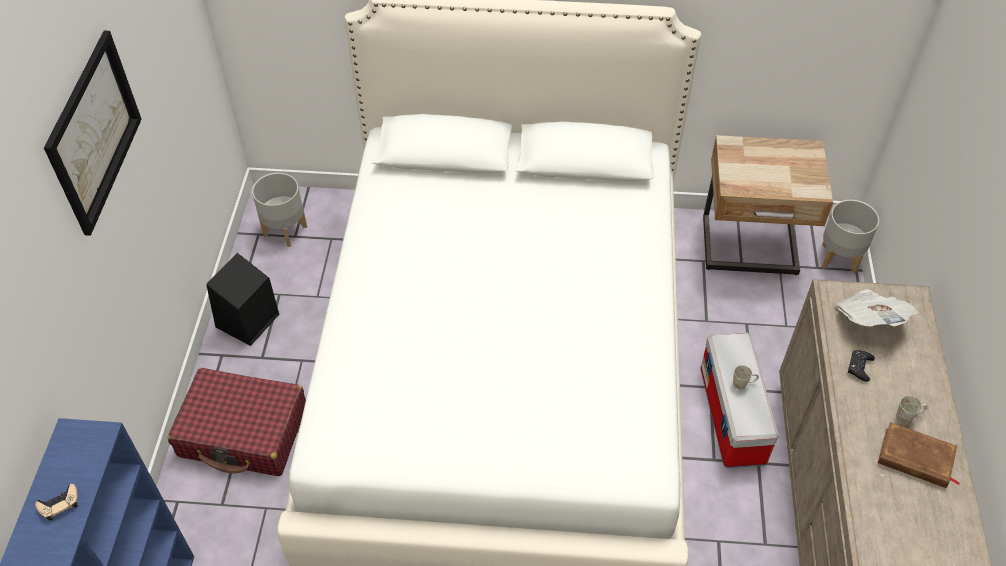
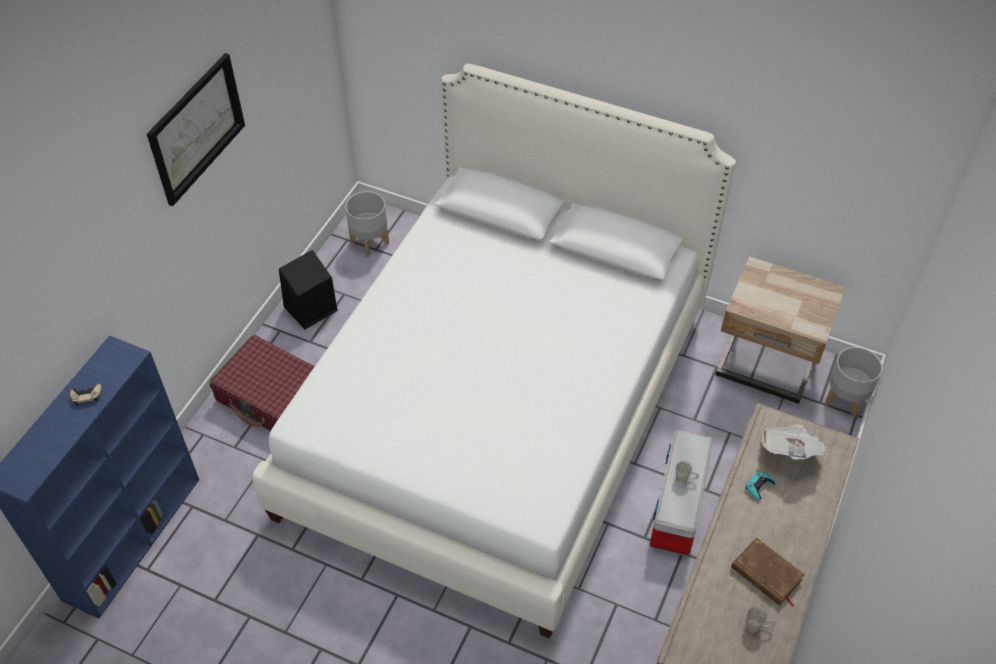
camera: 20 degrees right, 0 degrees up
black game controller [848,350,875,382] -> turquoise game controller [746,471,775,500]
white mug [896,396,928,424] -> white mug moved to [746,607,775,633]

